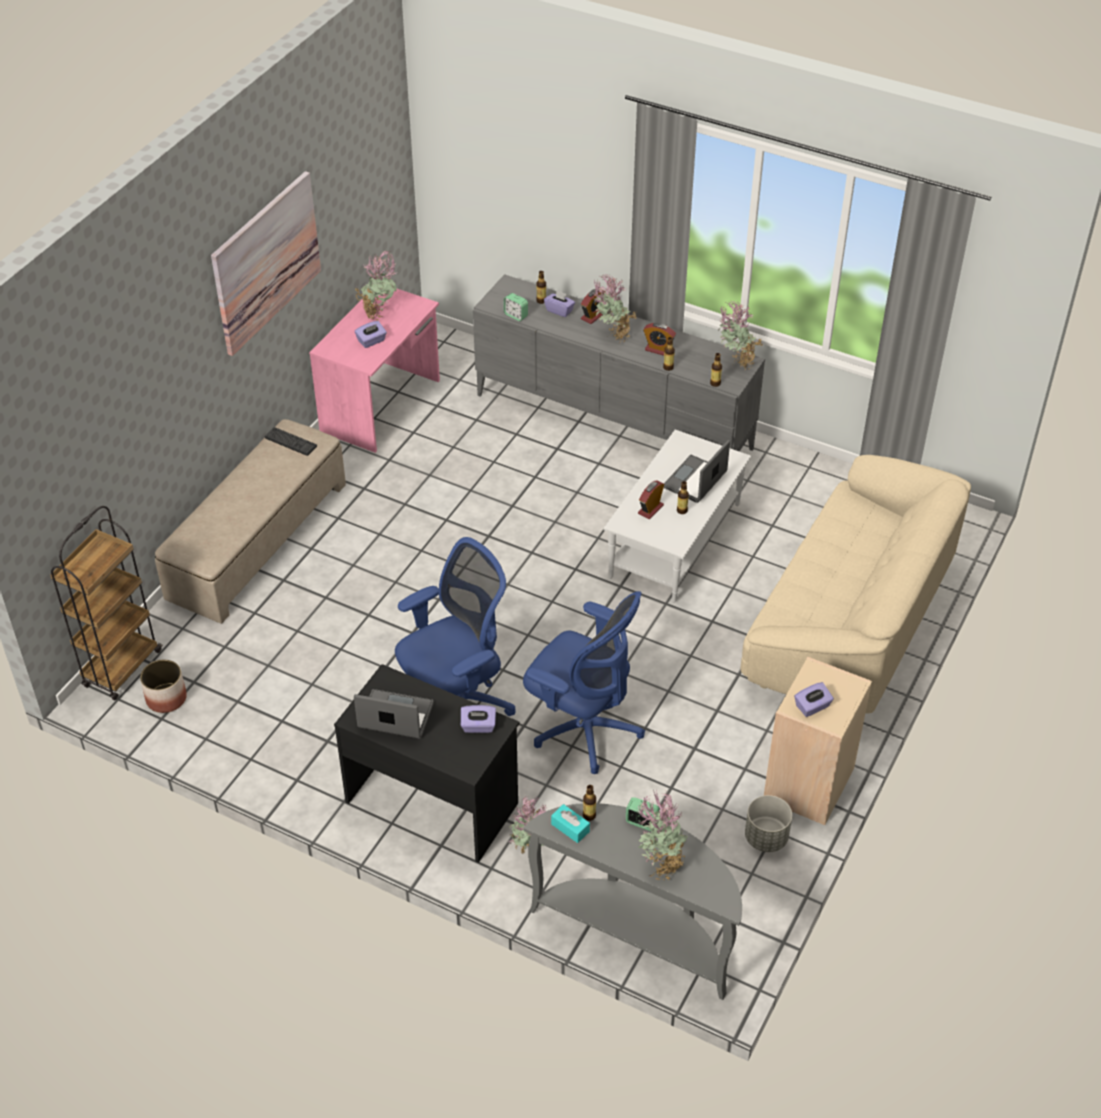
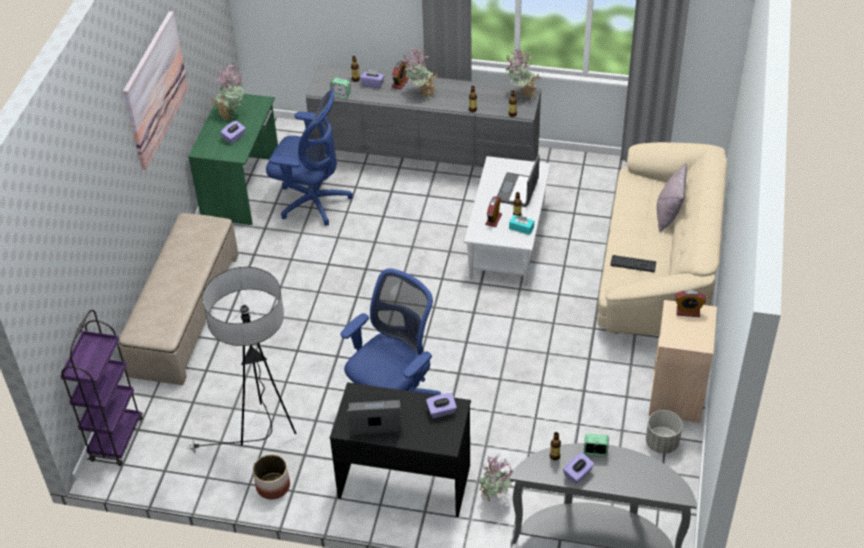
camera: 15 degrees left, 0 degrees up
brown cart [50,506,164,700] -> purple cart [60,310,144,466]
planter [140,660,187,713] -> planter moved to [253,454,290,499]
keyboard [264,427,317,456] -> keyboard moved to [610,255,656,272]
pink desk [309,288,440,453] -> green desk [188,94,278,225]
blue office chair [523,591,645,774] -> blue office chair moved to [266,89,353,226]
turquoise tissue box [551,804,590,843] -> turquoise tissue box moved to [509,215,534,235]
potted plant [637,790,689,880] -> none
alarm clock [643,323,676,356] -> alarm clock moved to [675,290,706,317]
purple tissue box [794,682,834,717] -> purple tissue box moved to [563,452,594,484]
none -> floor lamp [187,267,296,454]
none -> purple pillow [657,163,687,232]

